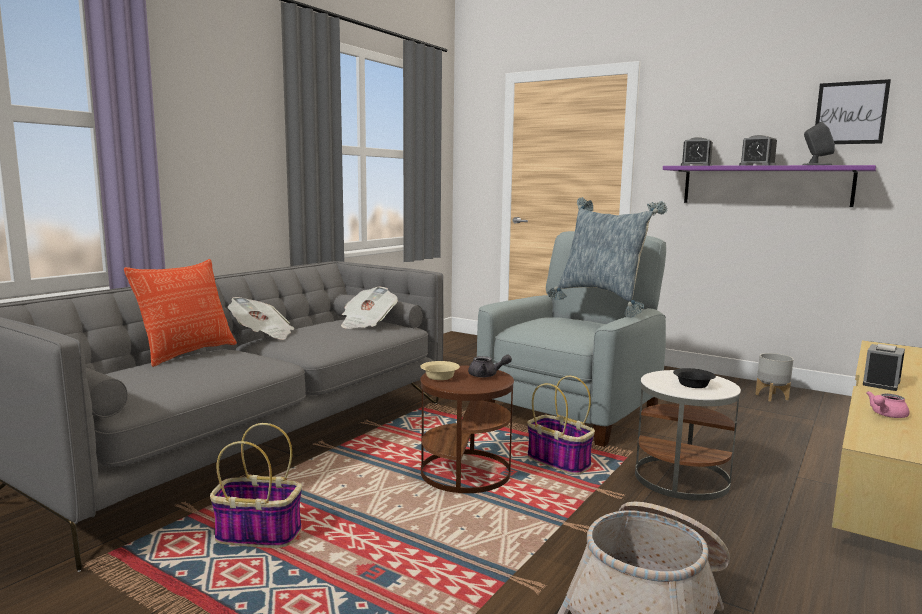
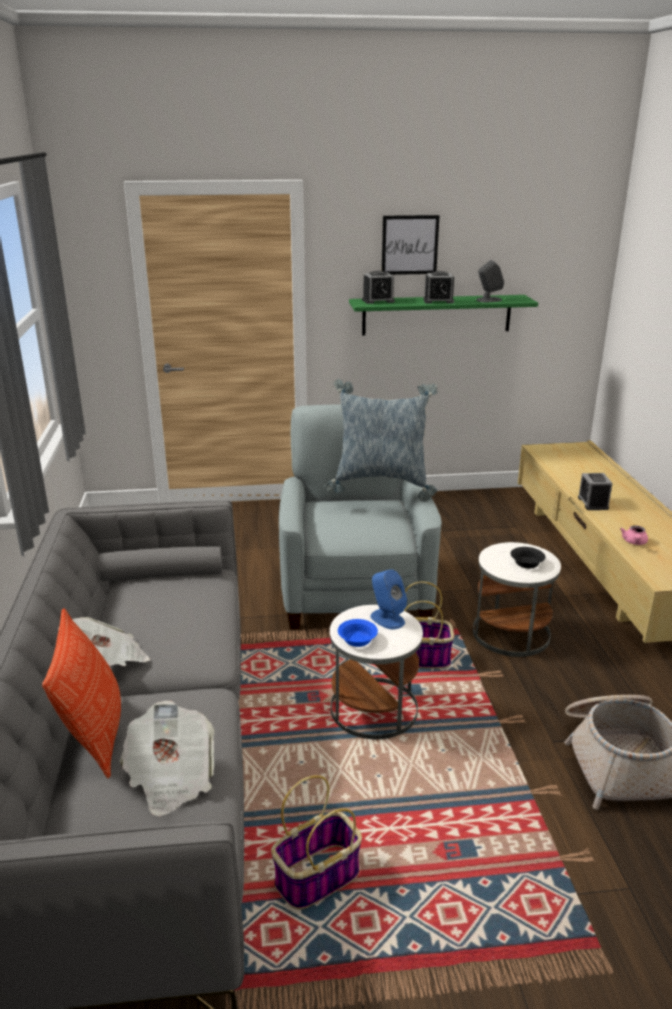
camera: 40 degrees left, 15 degrees up
newspaper [341,287,398,329] -> newspaper moved to [120,700,215,817]
beige bowl [420,361,460,380] -> blue bowl [338,619,378,647]
brown side table [420,366,514,493] -> white side table [330,605,423,739]
grey teapot [468,355,512,378] -> blue speaker [370,569,407,629]
purple shelf [663,165,876,207] -> green shelf [349,295,538,336]
grey planter [755,353,794,402] -> none
picture [815,79,891,144] -> picture moved to [382,215,440,275]

